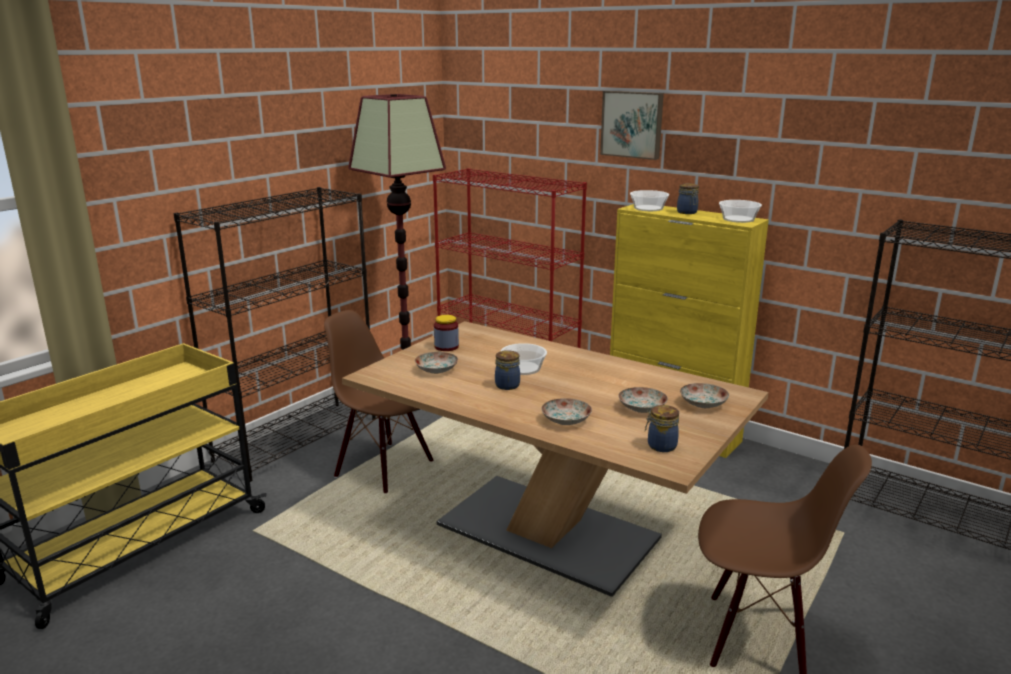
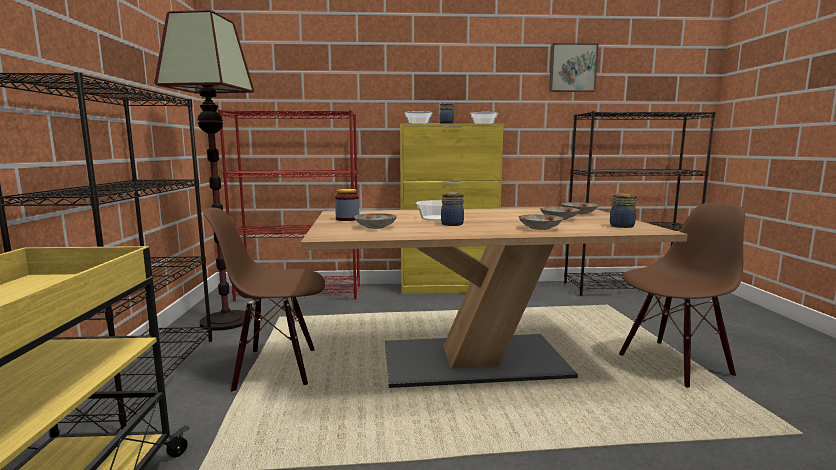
camera: 40 degrees left, 10 degrees down
picture [600,91,664,160] -> picture moved to [549,43,598,92]

